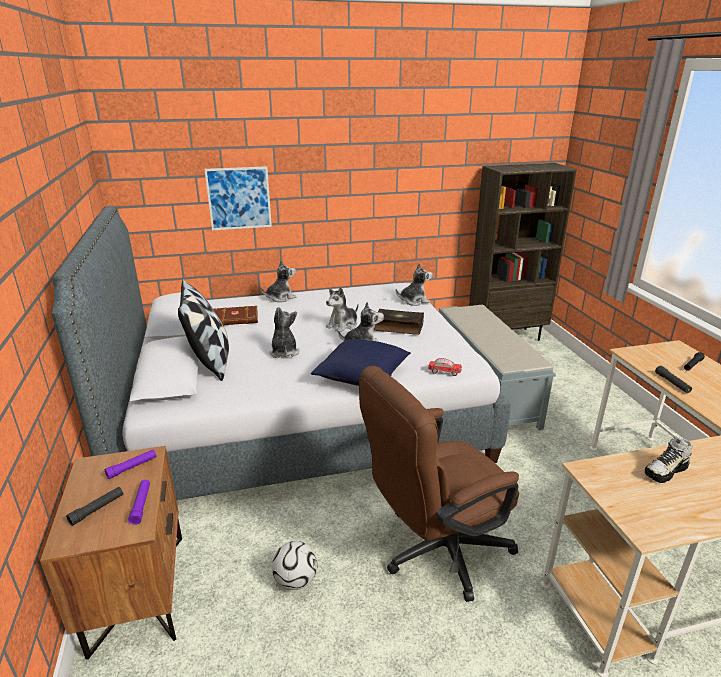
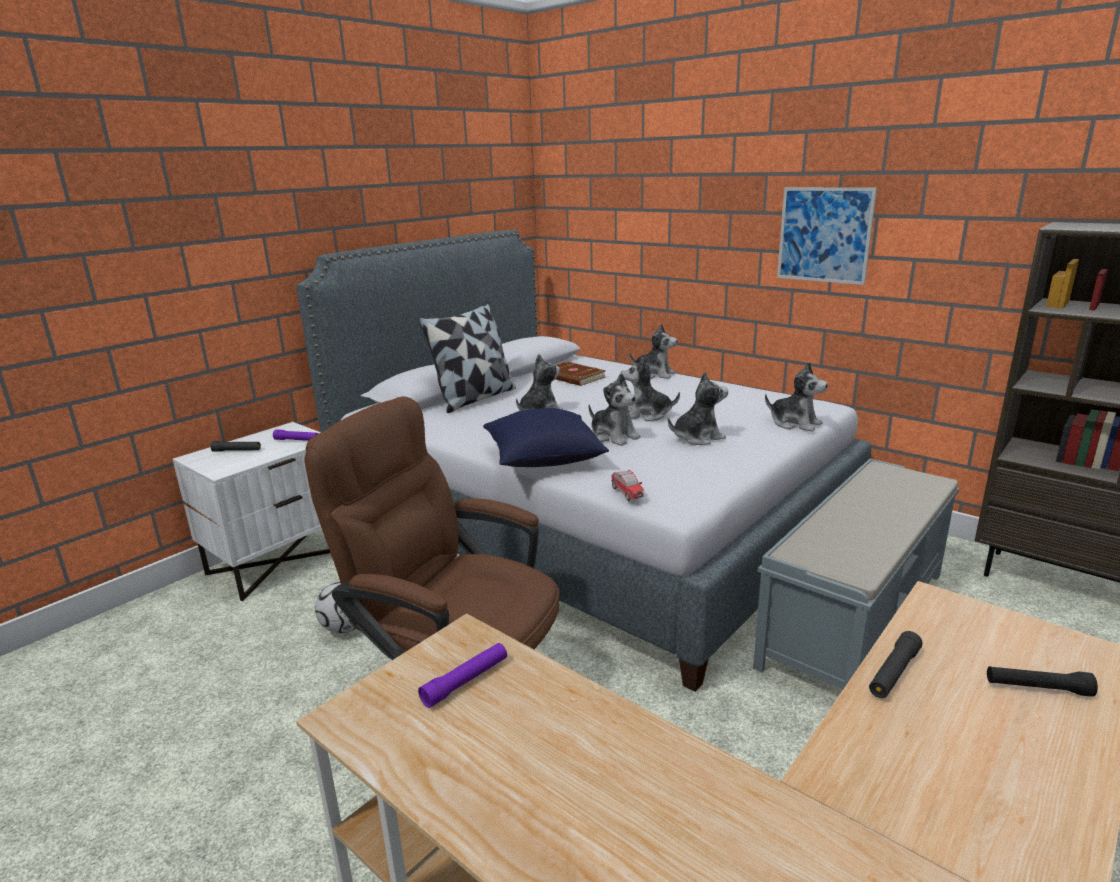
camera: 55 degrees right, 5 degrees down
brown nightstand [40,446,182,660] -> white nightstand [173,422,330,601]
purple flashlight [128,480,150,525] -> purple flashlight moved to [418,643,507,708]
picture [204,166,272,230] -> picture moved to [777,187,877,285]
book [374,309,424,335] -> plush toy [668,371,728,445]
shoe [645,436,692,483] -> none

